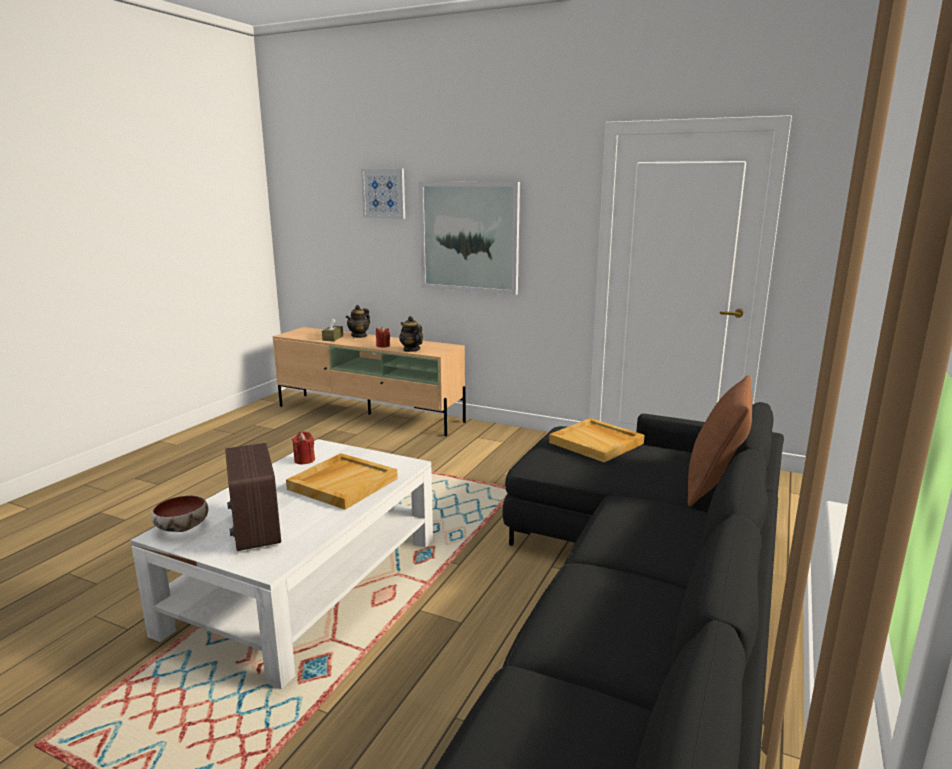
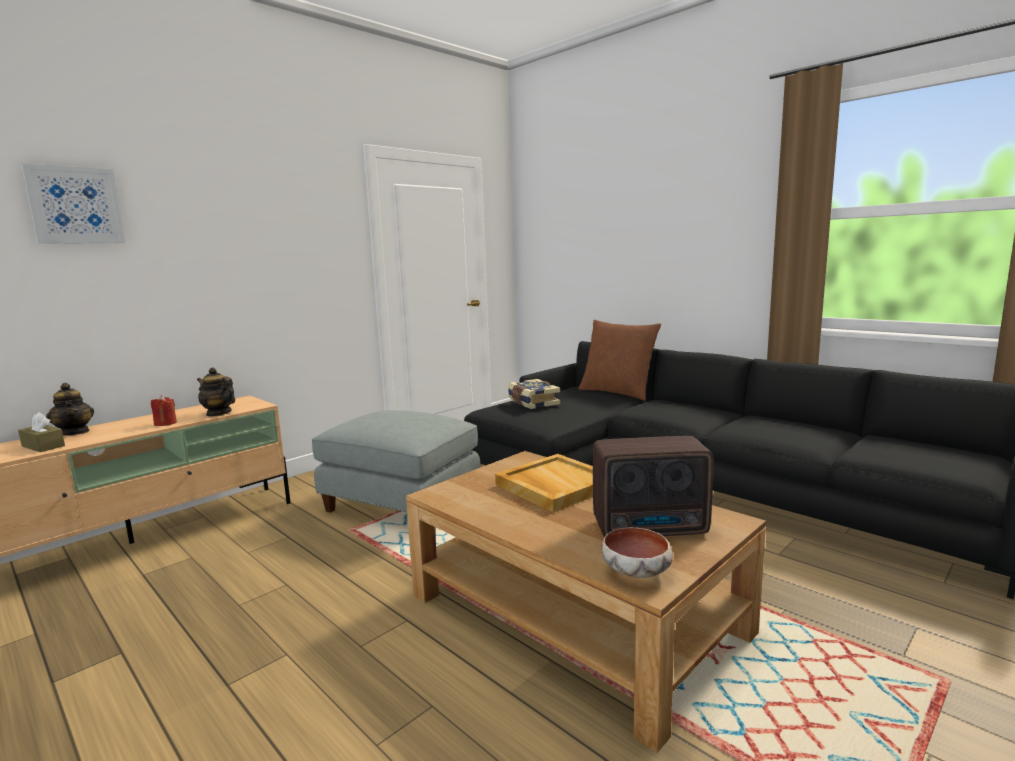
camera: 70 degrees left, 5 degrees down
white coffee table [130,439,433,689] -> brown coffee table [406,451,766,753]
red candle [292,431,315,464] -> none
teapot [399,316,423,352] -> teapot turned 45 degrees clockwise [197,368,235,417]
picture [419,182,520,295] -> none
beige tray [549,418,644,462] -> book [508,379,560,409]
none -> grey ottoman [312,410,481,513]

